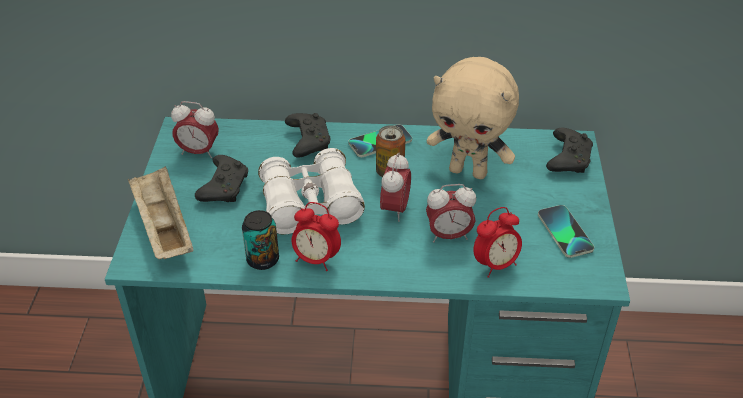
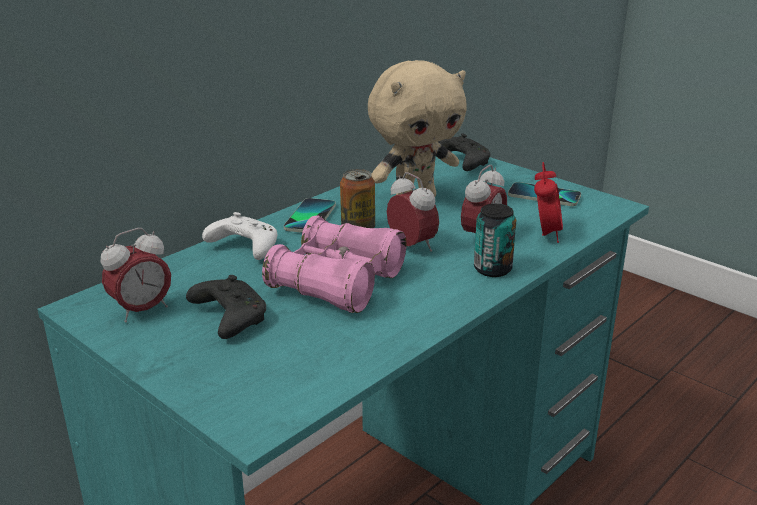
camera: 50 degrees left, 15 degrees down
beige tray [128,166,194,259] -> none
can [242,210,279,270] -> can moved to [474,204,516,277]
white binoculars [258,148,365,234] -> pink binoculars [262,215,406,313]
black game controller [285,113,330,158] -> white game controller [202,212,277,260]
alarm clock [292,202,341,271] -> none

